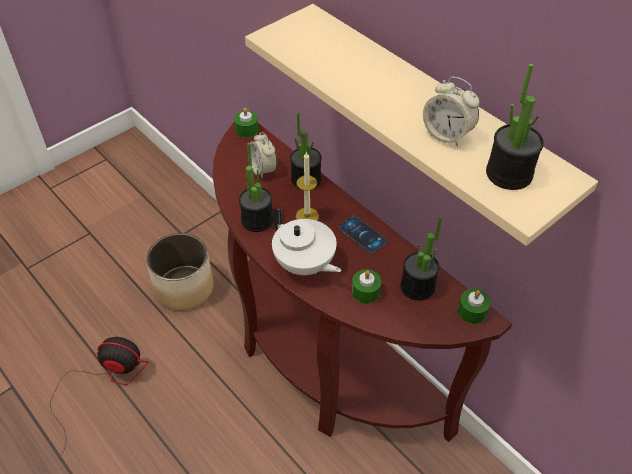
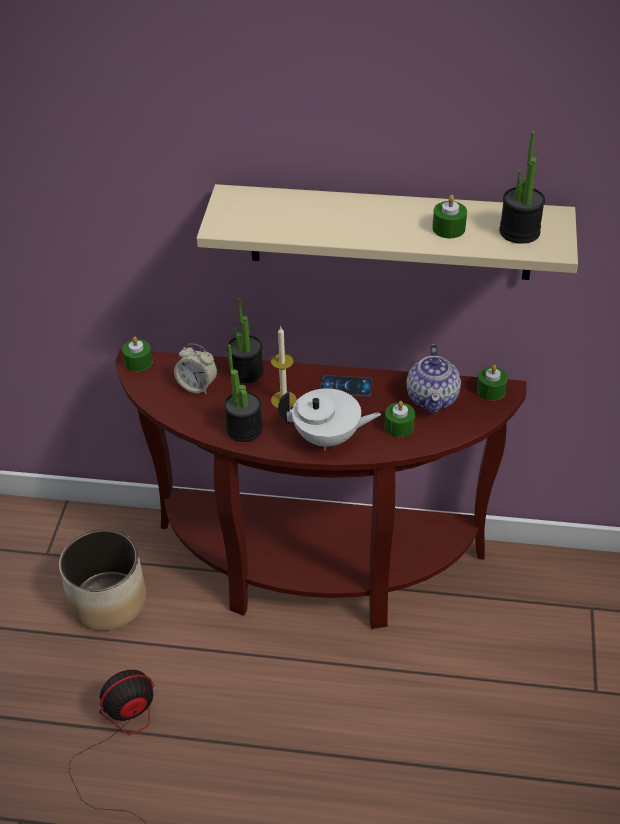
camera: 40 degrees left, 5 degrees down
potted plant [401,216,442,300] -> teapot [406,344,461,413]
alarm clock [423,76,479,147] -> green candle [432,195,467,238]

